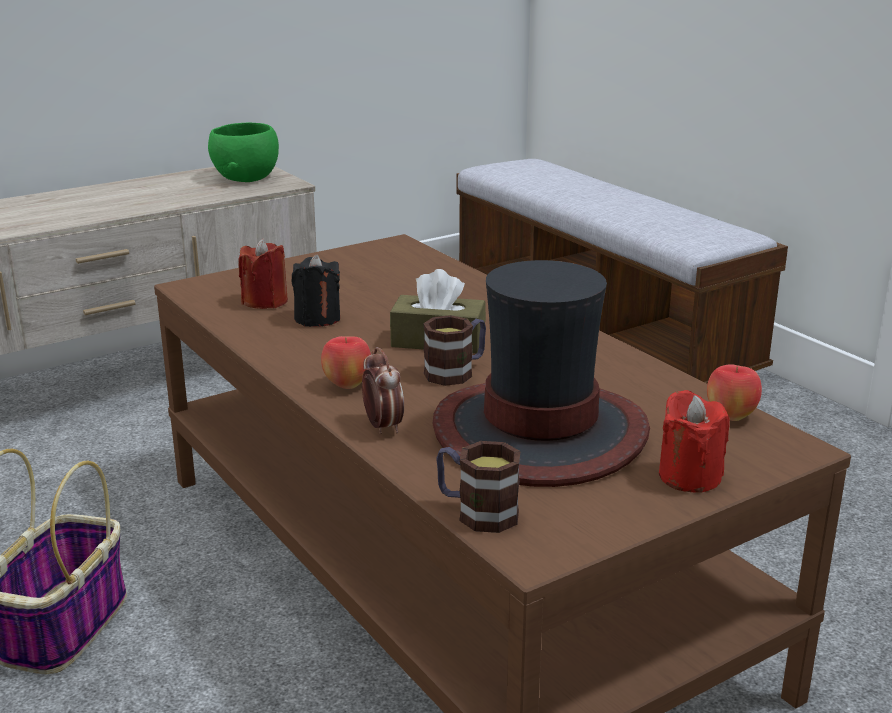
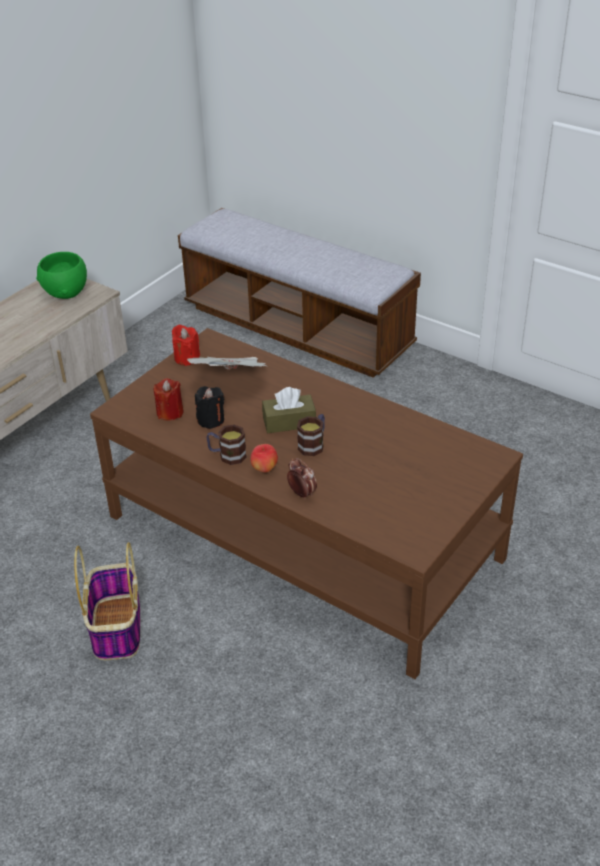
camera: 20 degrees left, 15 degrees up
hat [432,260,650,487] -> none
mug [436,441,521,533] -> mug moved to [206,424,246,465]
red candle [659,390,730,492] -> red candle moved to [172,325,200,366]
apple [707,364,762,421] -> none
none -> newspaper [187,357,266,370]

